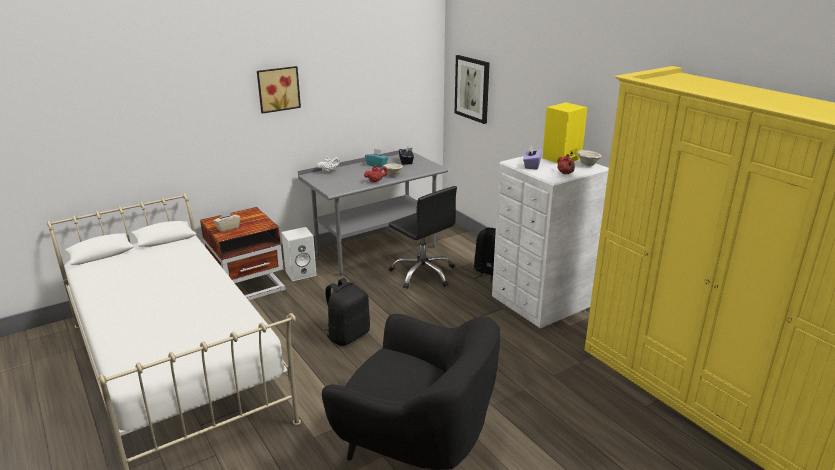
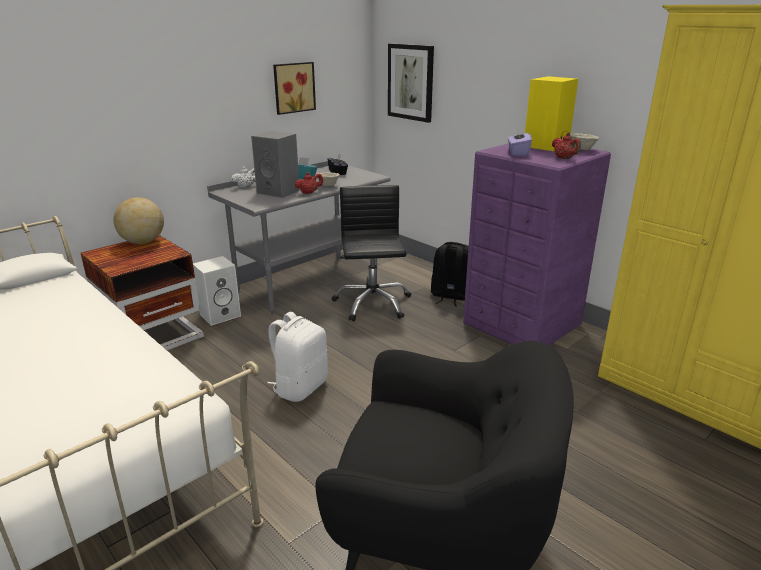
camera: 10 degrees left, 0 degrees up
beige tissue box [213,210,240,232] -> none
picture [257,66,301,114] -> picture moved to [273,62,316,115]
black backpack [325,278,370,346] -> white backpack [267,312,328,402]
black office chair [389,186,457,289] -> black office chair turned 135 degrees counterclockwise [332,185,411,321]
white dresser [492,151,609,328] -> purple dresser [463,143,611,346]
none -> globe [113,197,164,244]
none -> grey speaker [251,131,300,198]

